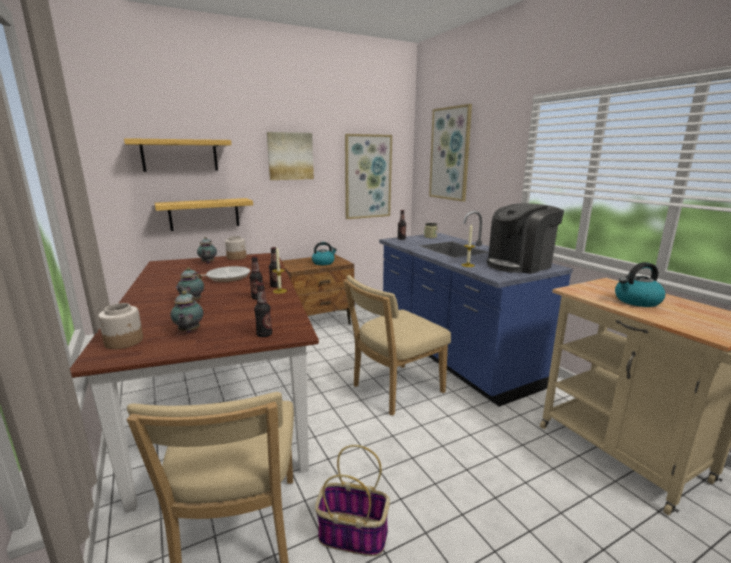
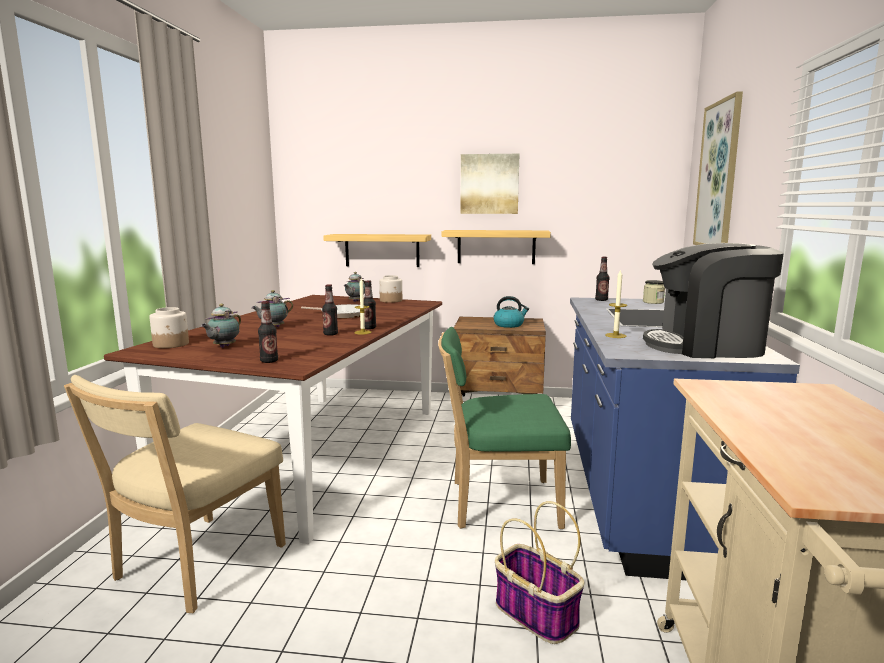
camera: 35 degrees right, 5 degrees down
shelf [124,138,232,172] -> shelf moved to [442,230,551,264]
basket [315,445,390,556] -> basket moved to [495,501,585,644]
beige chair [343,275,451,416] -> green chair [438,327,571,529]
picture [345,134,392,219] -> none
kettle [615,262,665,307] -> none

